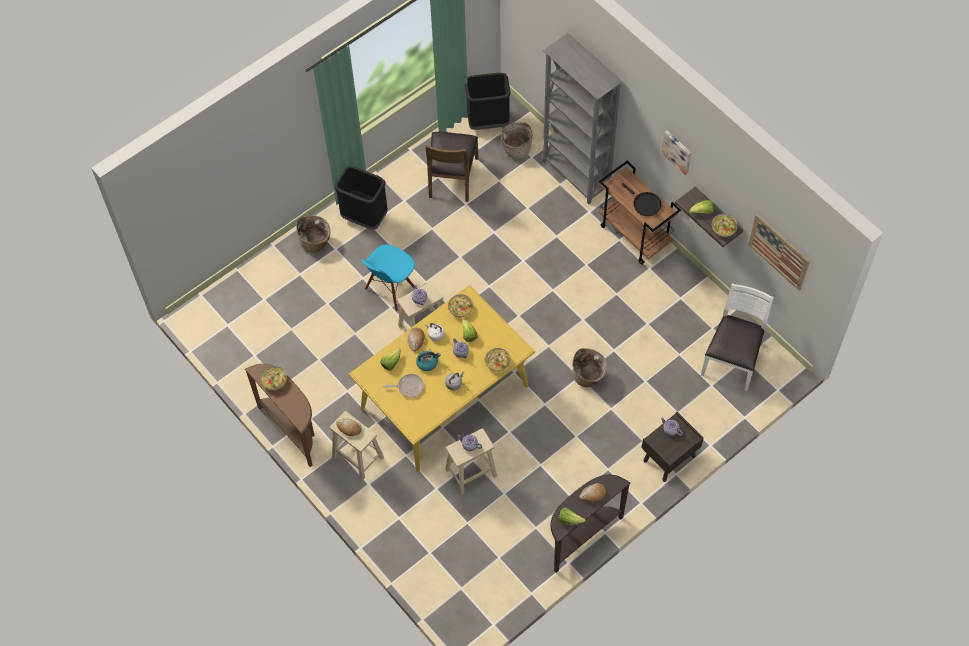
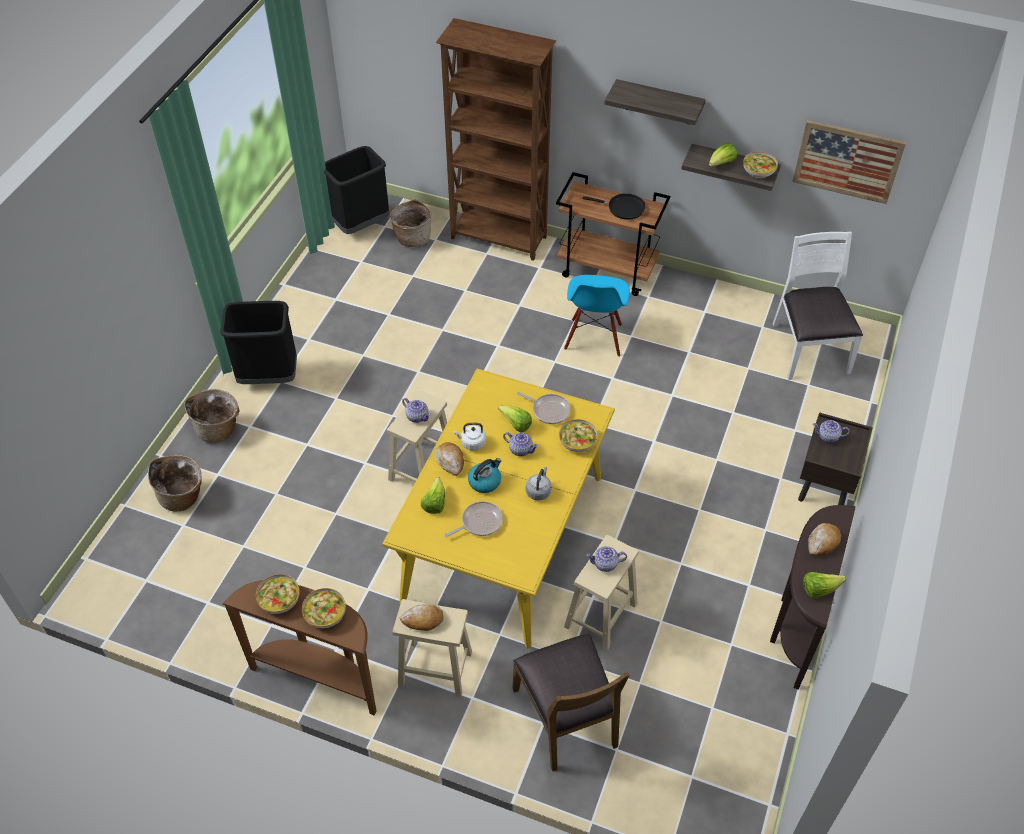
camera: 30 degrees left, 10 degrees down
blue chair [362,245,415,311] -> blue chair moved to [564,275,630,357]
brown chair [425,132,479,202] -> brown chair moved to [513,634,629,771]
bowl [448,294,473,317] -> bowl moved to [302,588,346,628]
grey bookcase [543,33,623,204] -> brown bookcase [436,18,556,261]
basket [572,348,607,387] -> basket moved to [148,455,202,511]
picture [661,131,692,175] -> shelf [604,79,706,125]
none -> frying pan [517,392,571,424]

